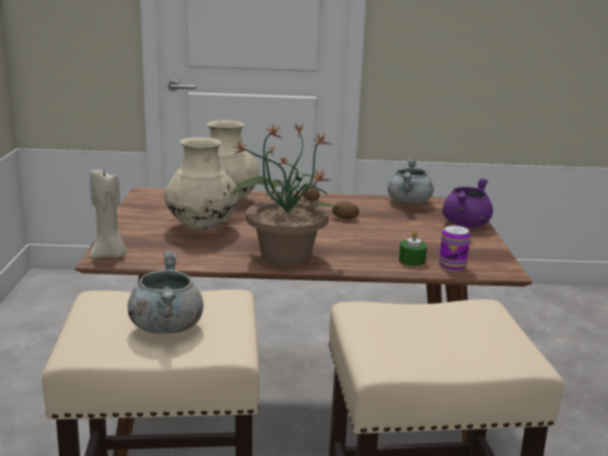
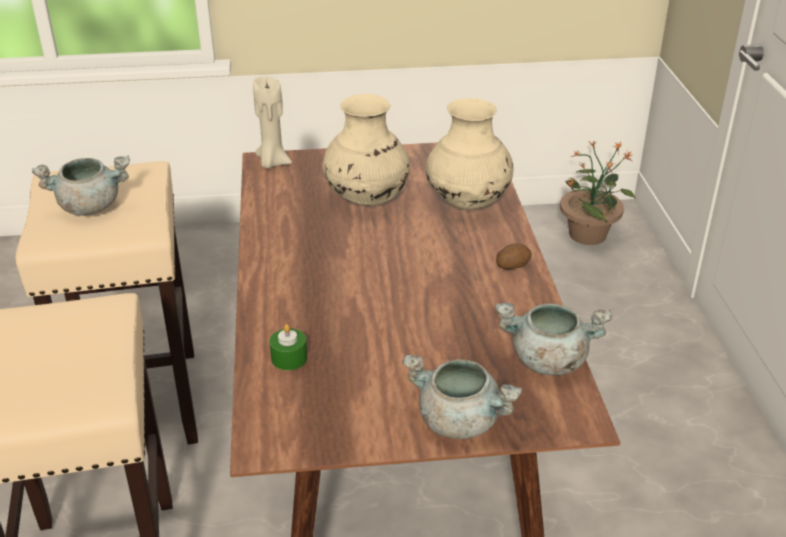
camera: 85 degrees right, 15 degrees up
potted plant [230,124,338,266] -> potted plant moved to [560,142,636,245]
potato [332,201,359,219] -> none
can [439,226,470,271] -> none
purple cooking pot [442,178,493,228] -> grey cooking pot [402,355,522,439]

